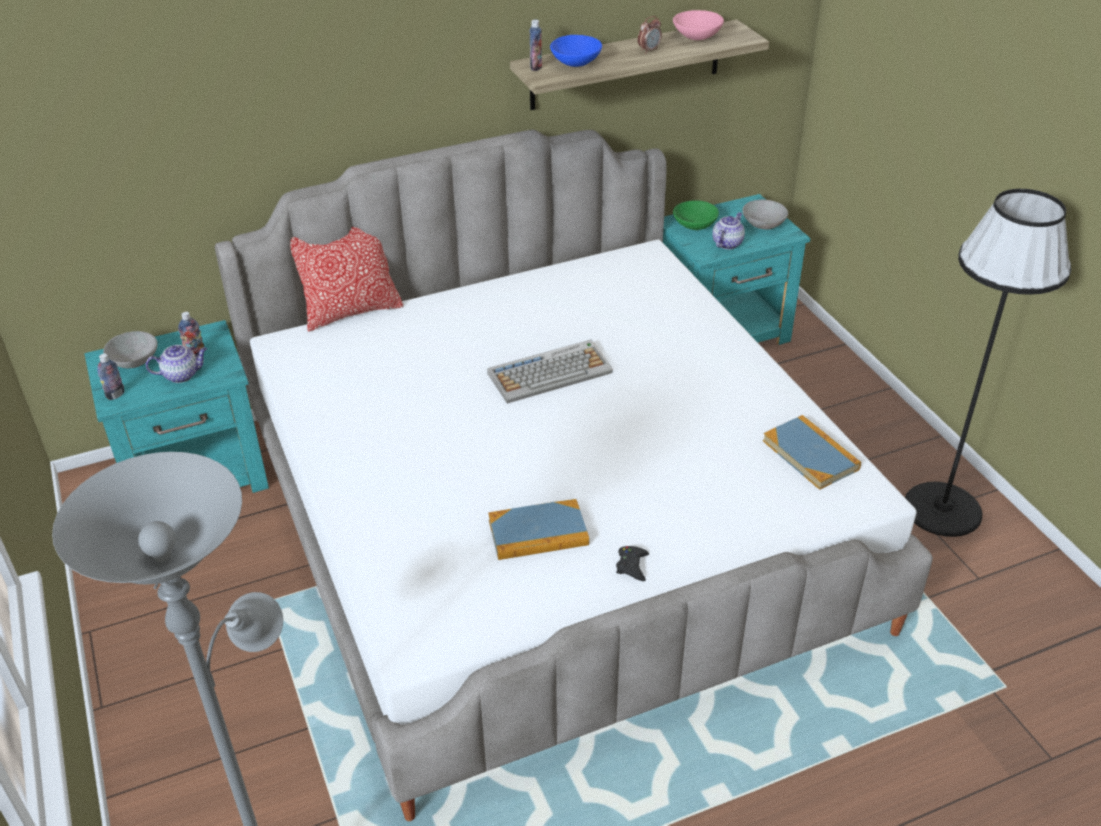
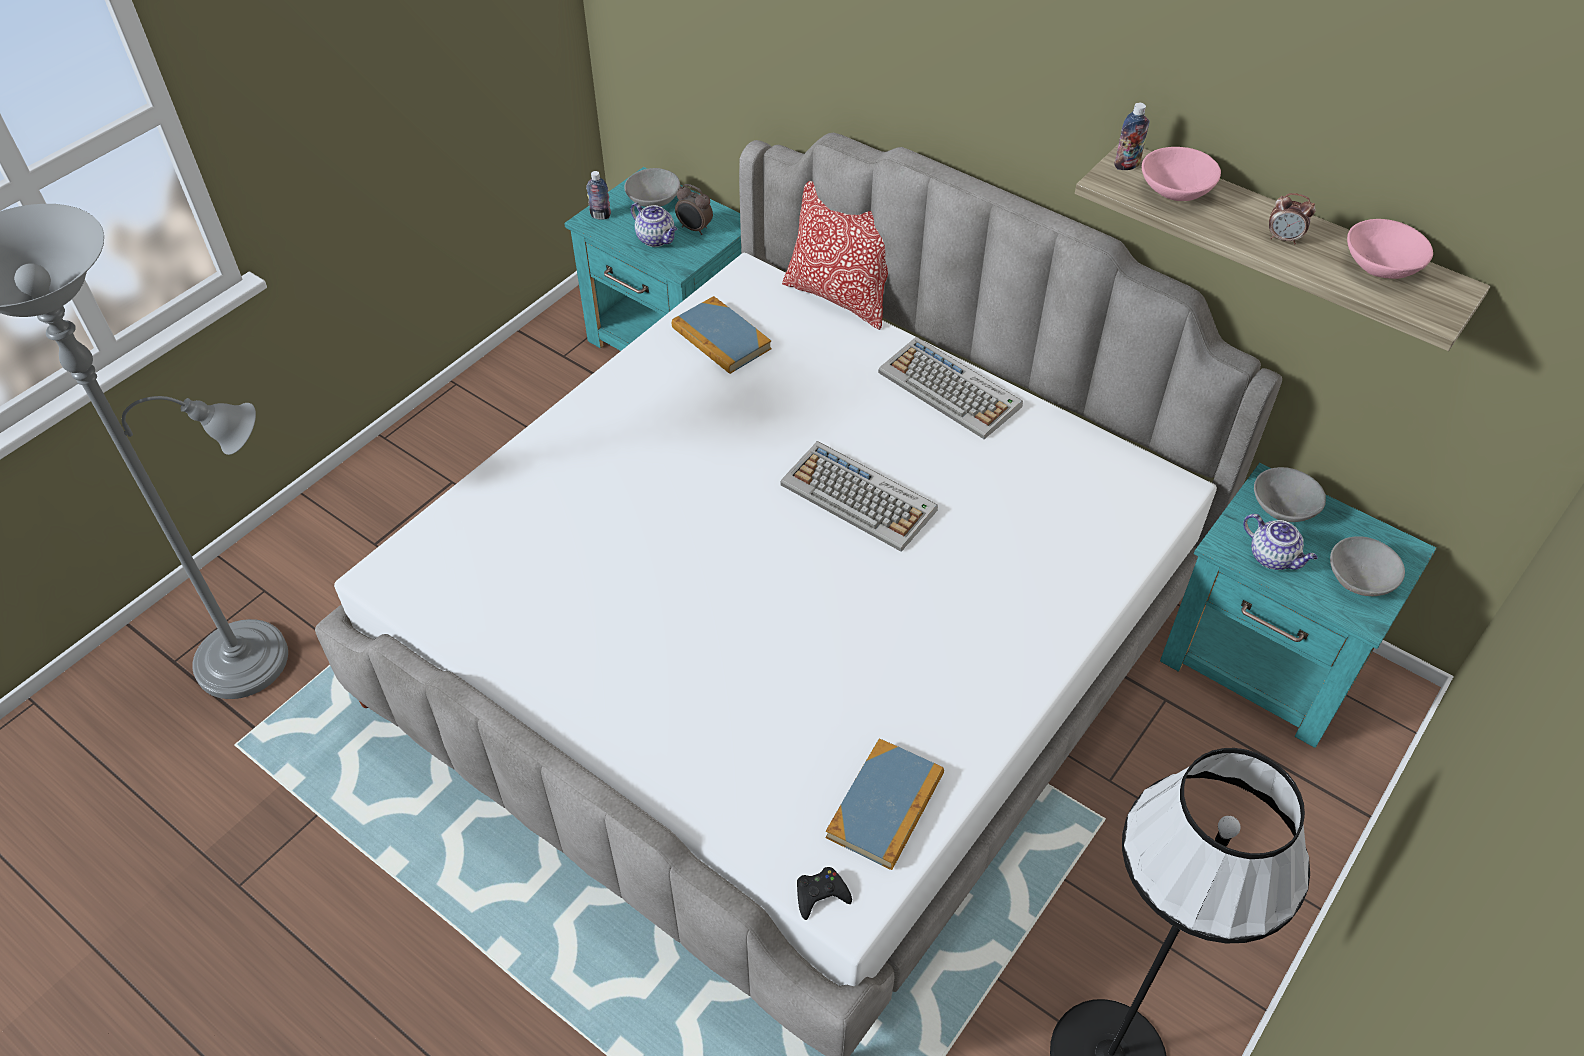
camera: 60 degrees right, 10 degrees up
bottle [178,312,204,355] -> alarm clock [675,184,713,235]
book [488,499,589,560] -> book moved to [672,296,771,374]
blue bowl [550,35,602,67] -> pink bowl [1142,147,1221,201]
black game controller [616,546,649,581] -> black game controller moved to [797,867,852,920]
green bowl [673,200,719,230] -> grey bowl [1254,467,1326,522]
teapot [712,212,745,250] -> teapot turned 45 degrees clockwise [1243,514,1318,570]
none -> keyboard [878,337,1023,439]

